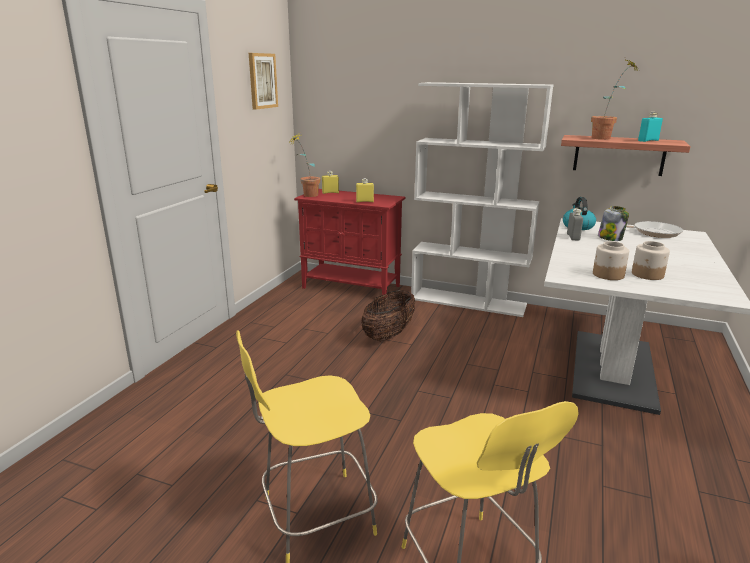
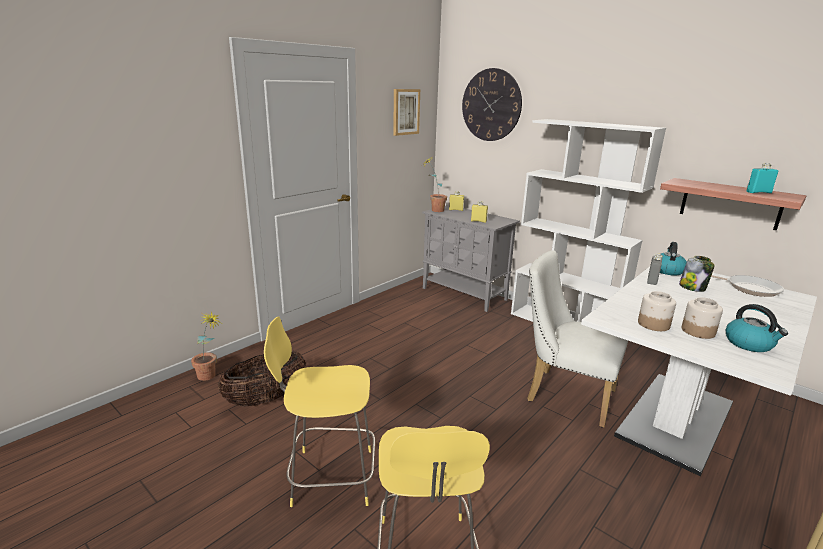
camera: 20 degrees right, 0 degrees up
red cabinet [294,189,406,300] -> grey cabinet [422,205,520,312]
basket [361,290,415,341] -> basket moved to [218,351,306,407]
potted plant [591,60,639,140] -> potted plant moved to [191,312,222,381]
none -> wall clock [462,68,522,141]
none -> white chair [527,250,628,427]
none -> kettle [726,304,788,352]

